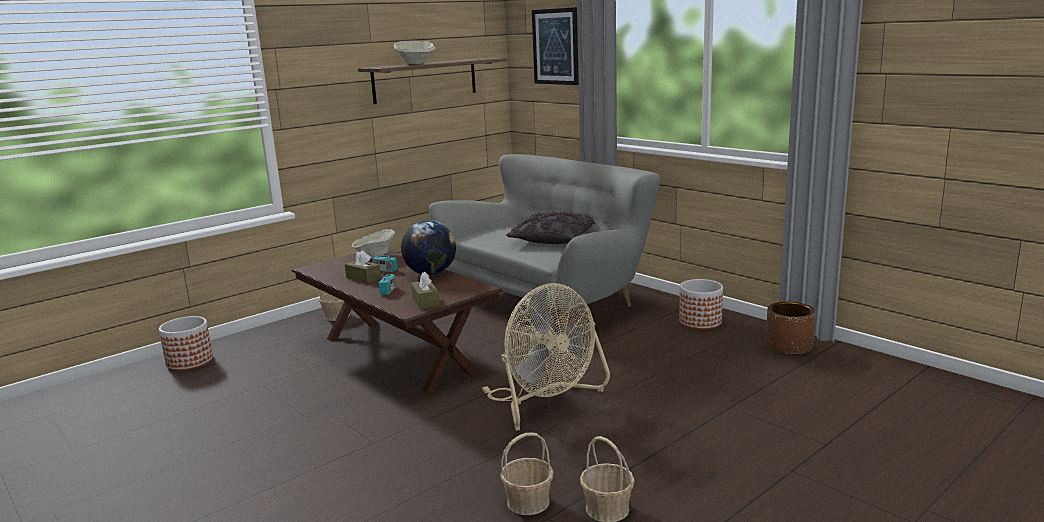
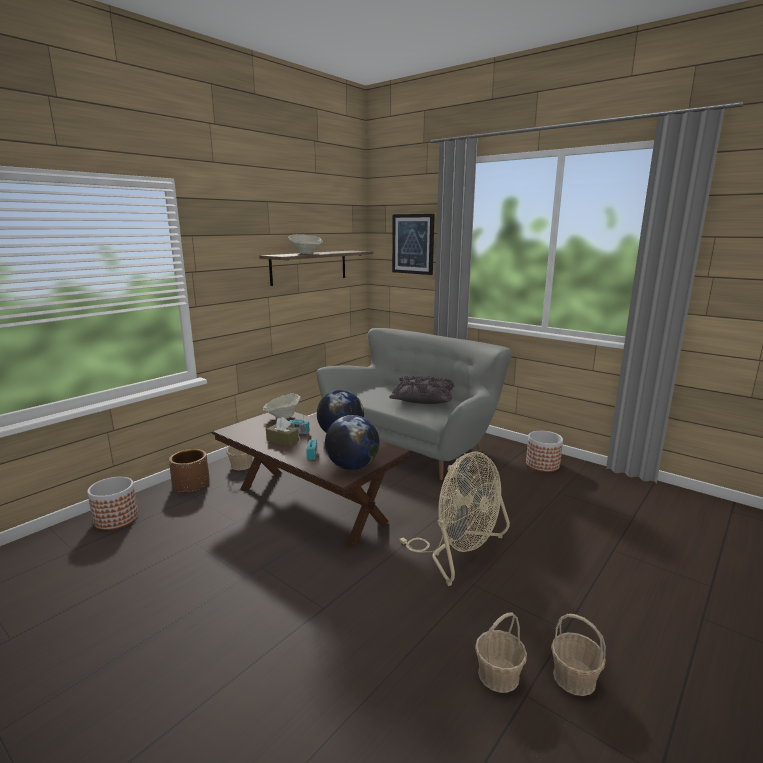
camera: 10 degrees left, 0 degrees up
brown tissue box [411,271,440,309] -> globe [325,415,380,470]
brown planter [765,301,816,355] -> brown planter moved to [169,449,210,492]

